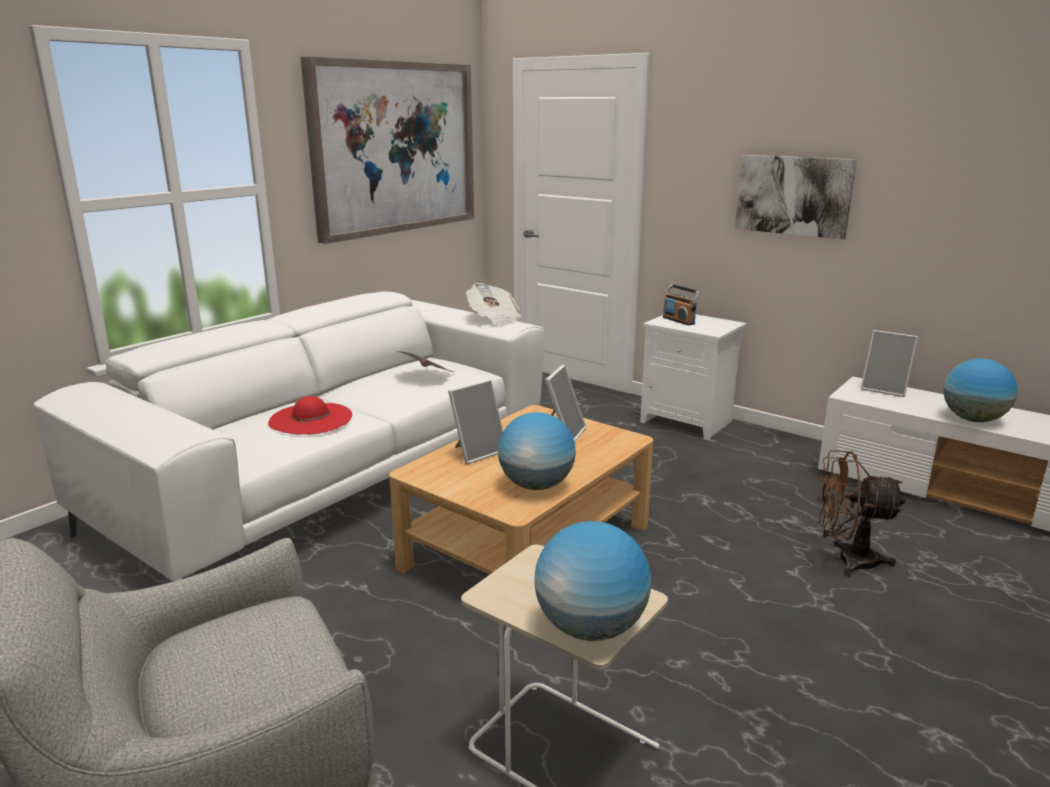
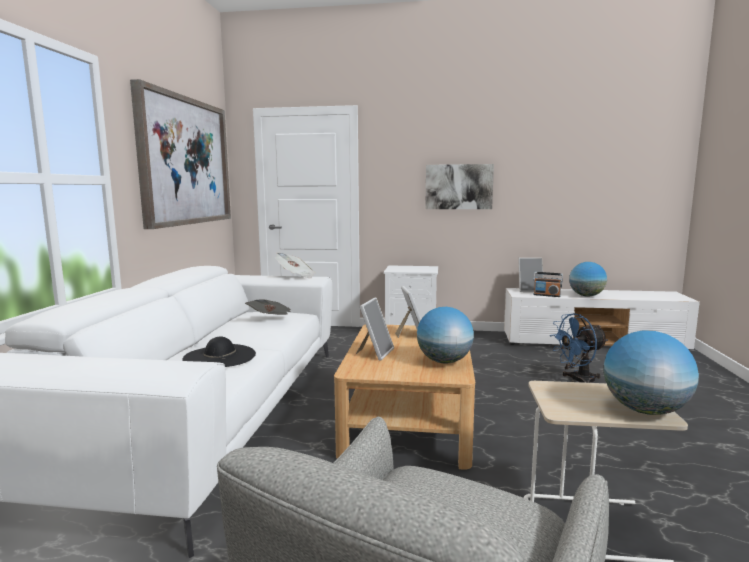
camera: 30 degrees left, 10 degrees down
red hat [268,396,352,435] -> black hat [182,337,256,367]
radio [663,284,701,325] -> radio moved to [533,272,563,297]
brown fan [817,450,905,576] -> blue fan [550,313,608,383]

